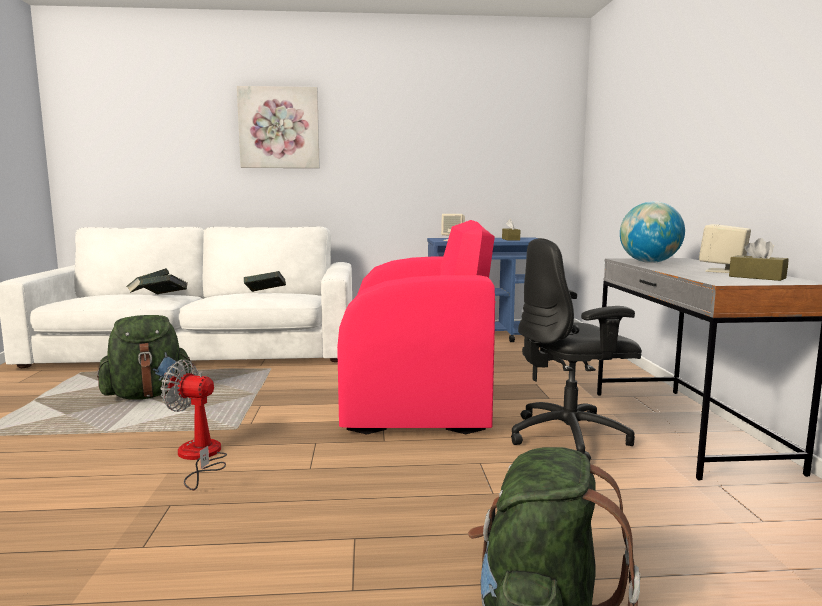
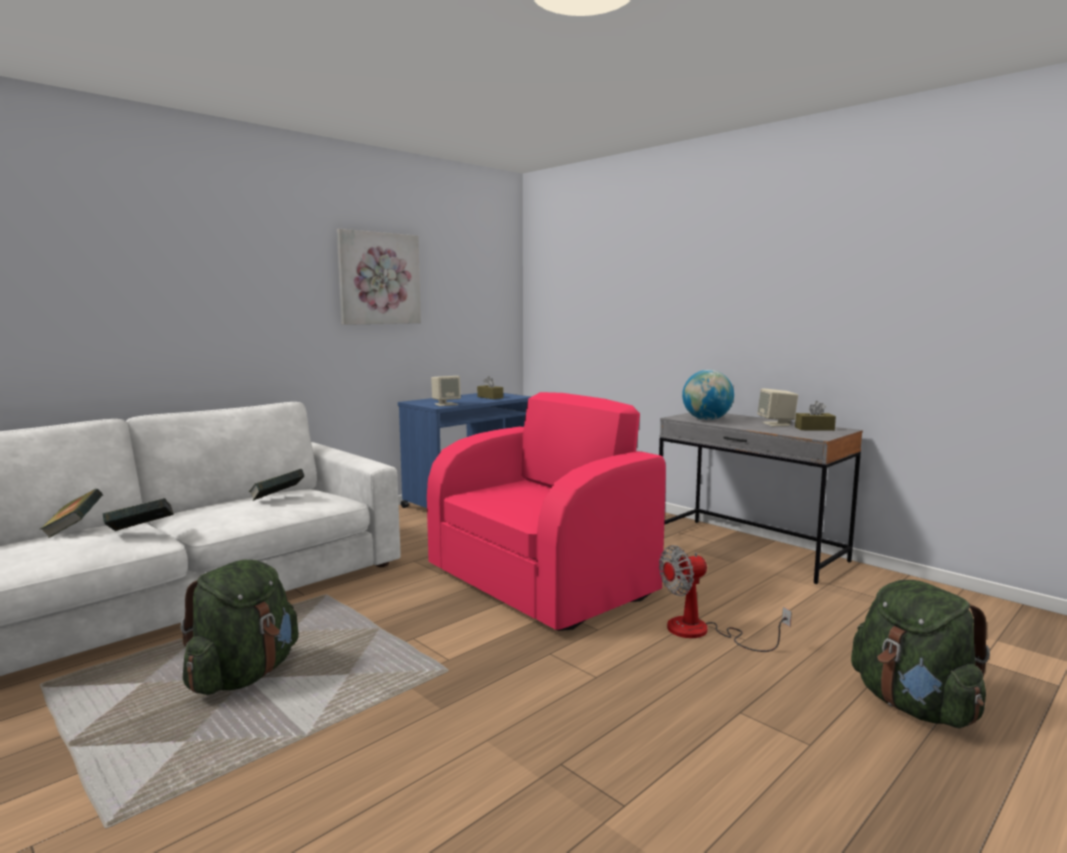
camera: 40 degrees left, 0 degrees up
fan [161,360,227,490] -> fan moved to [659,545,792,652]
picture [237,86,320,168] -> picture moved to [337,229,421,325]
black office chair [511,238,642,461] -> none

